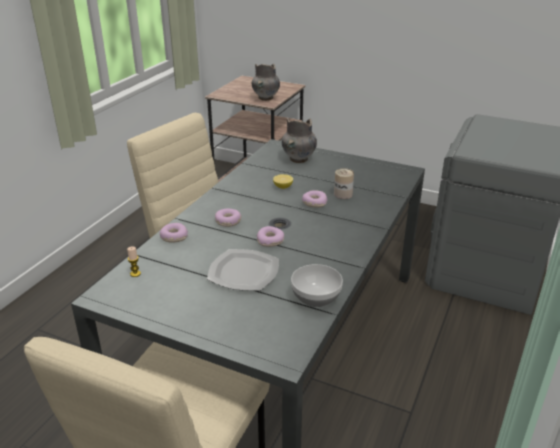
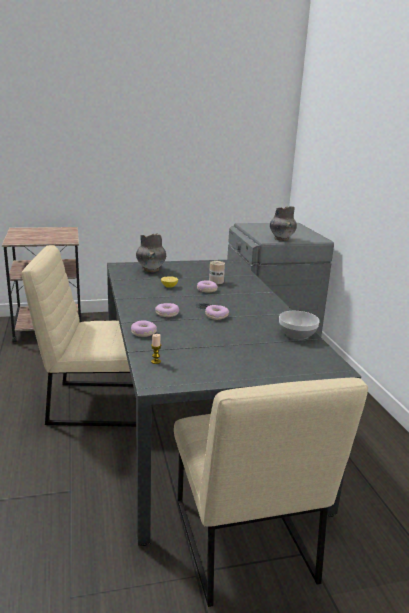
camera: 40 degrees left, 10 degrees down
plate [207,249,279,291] -> none
grey vase [252,64,280,101] -> grey vase moved to [270,206,297,241]

